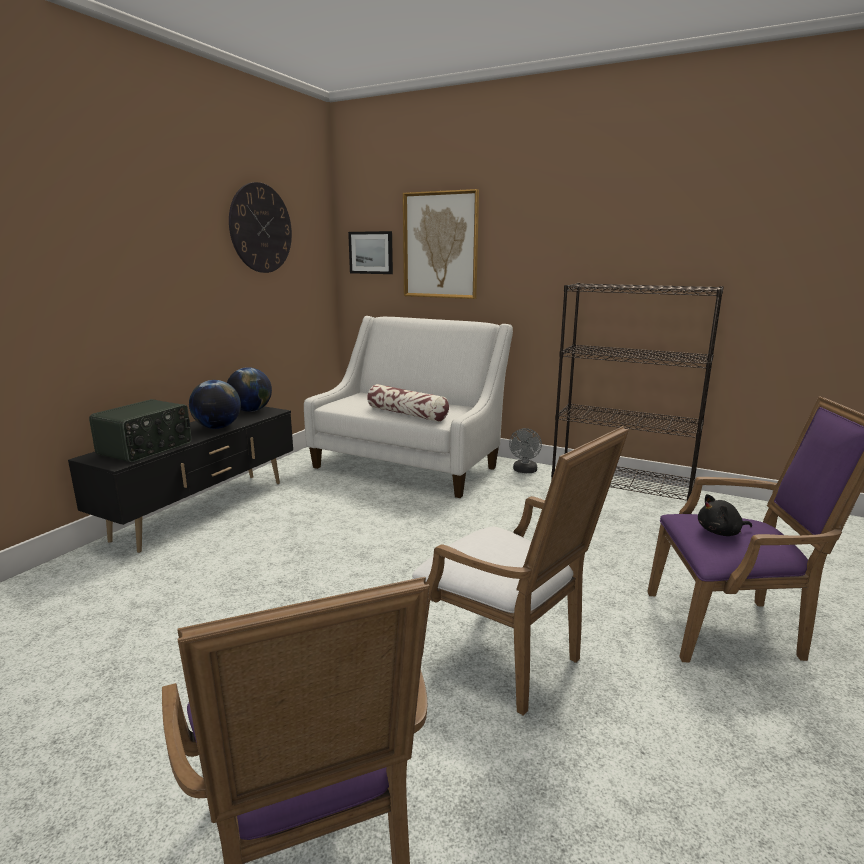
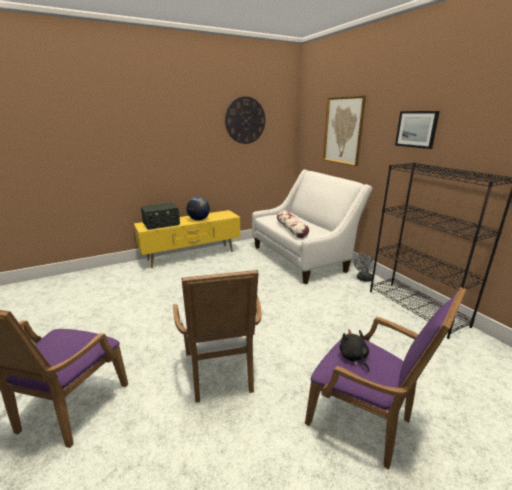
camera: 35 degrees right, 5 degrees up
black tv stand [68,406,293,553] -> yellow tv stand [134,210,240,268]
globe [227,367,272,412] -> none
picture [348,231,393,274] -> picture moved to [395,111,440,149]
black plush toy [698,494,752,536] -> black plush toy turned 45 degrees clockwise [339,329,369,372]

